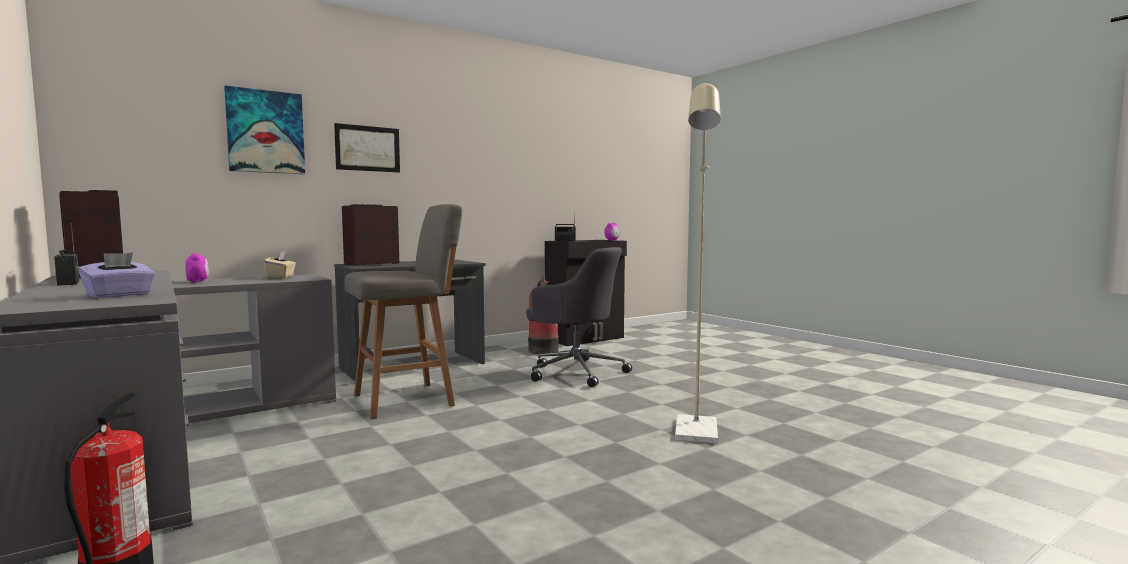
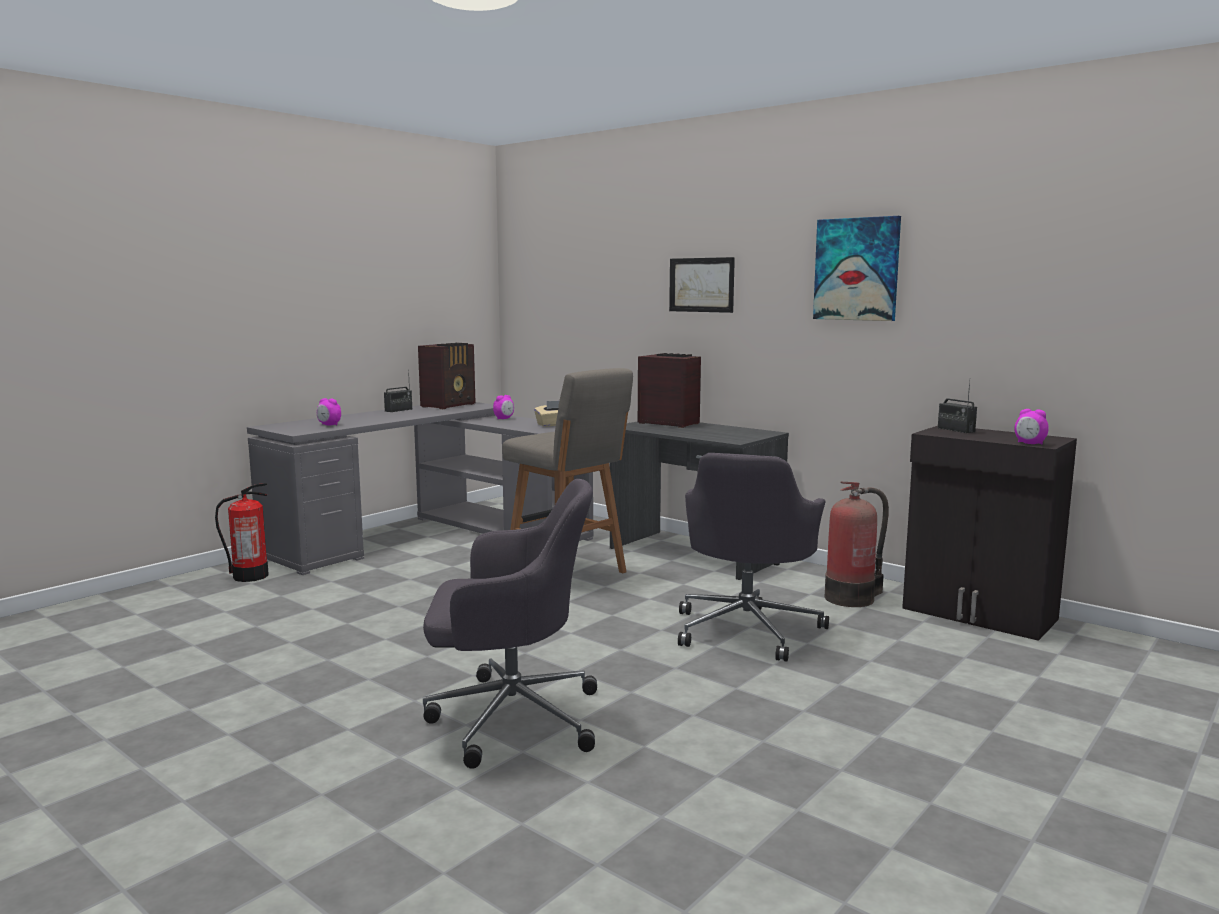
camera: 75 degrees right, 5 degrees up
purple tissue box [78,252,155,298] -> alarm clock [317,398,341,425]
picture [224,85,305,174] -> picture moved to [813,216,901,321]
beige floor lamp [675,83,721,443] -> grey office chair [423,479,597,769]

